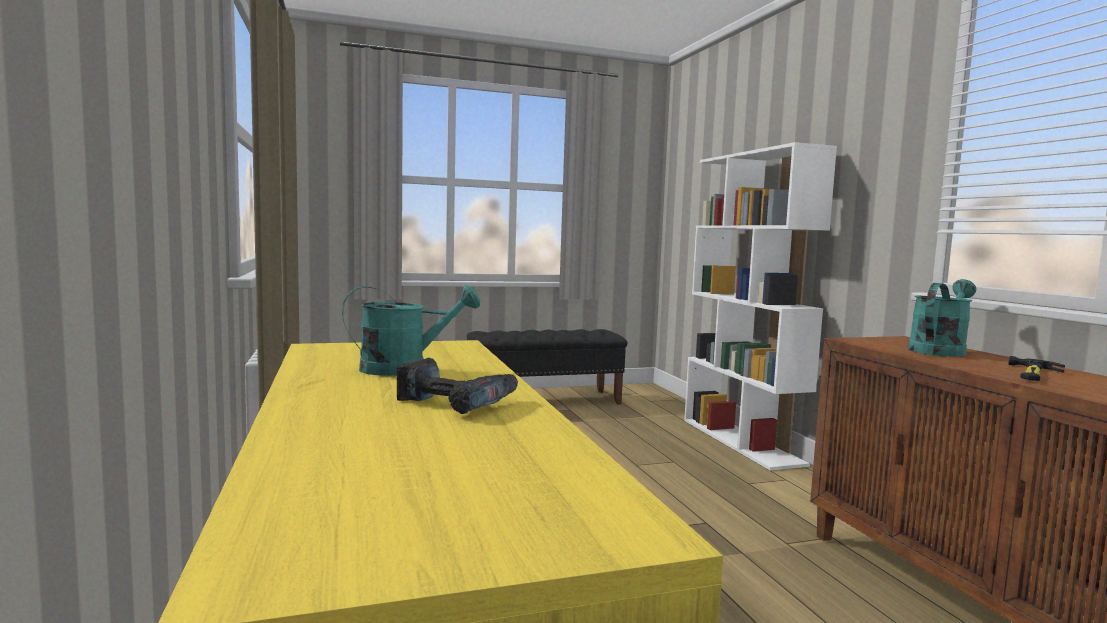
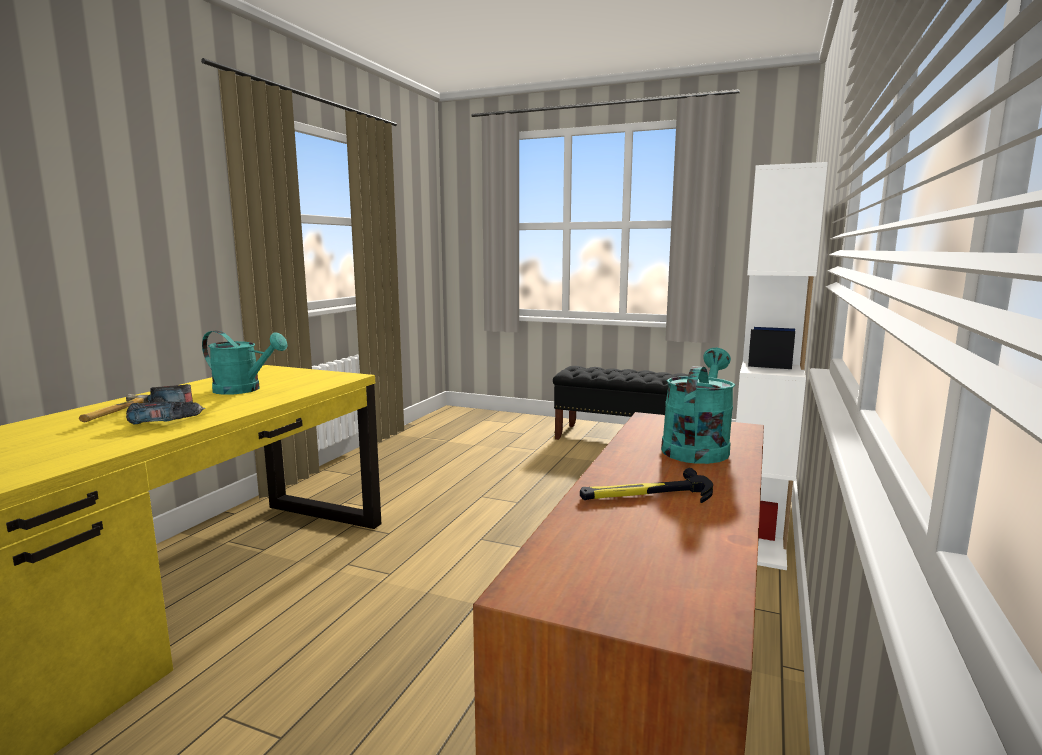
camera: 40 degrees right, 5 degrees up
turquoise watering can [908,279,977,357] -> turquoise watering can turned 60 degrees counterclockwise [661,348,735,464]
none -> hammer [79,394,149,422]

